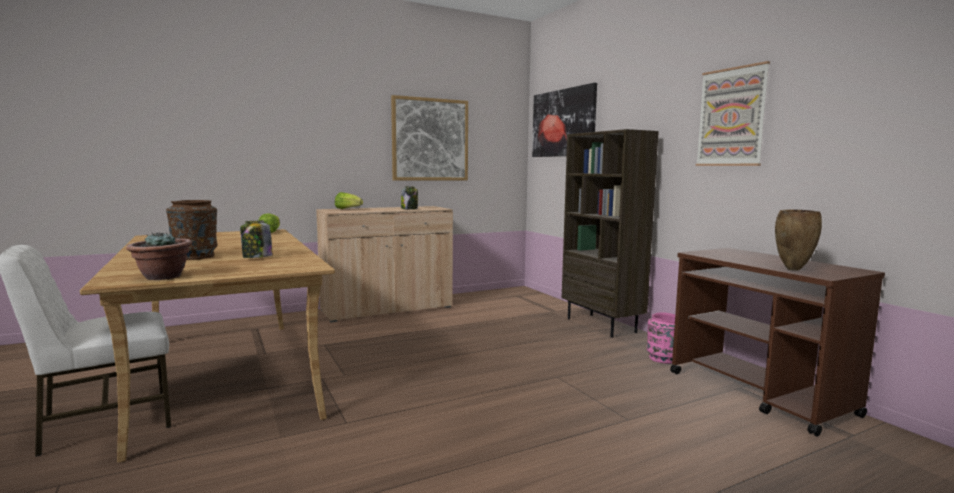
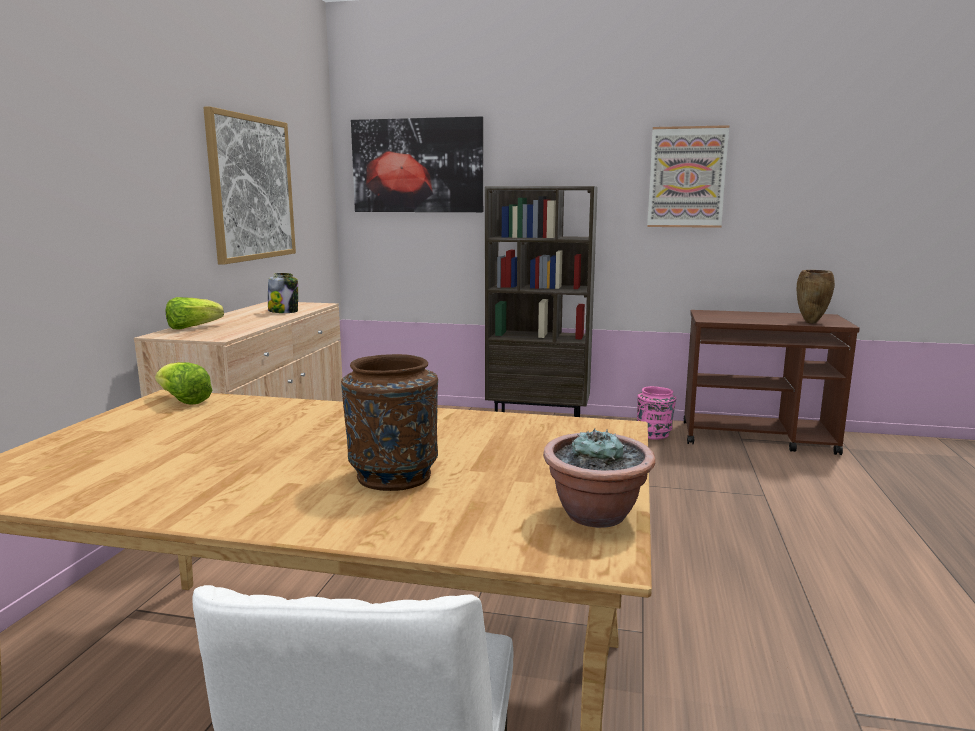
camera: 50 degrees left, 5 degrees up
jar [240,220,273,258] -> none

